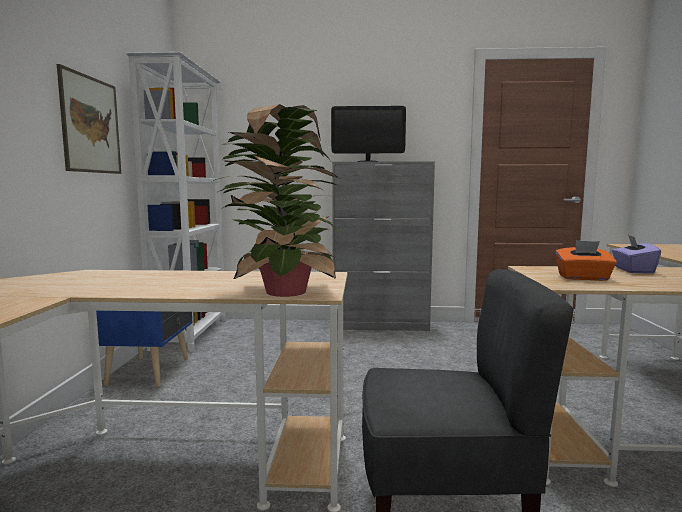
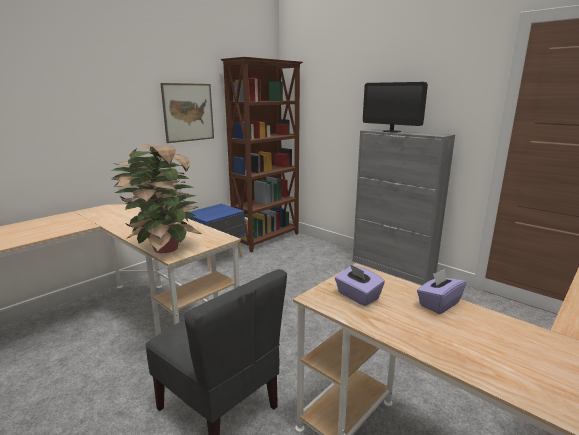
camera: 40 degrees right, 10 degrees up
white bookcase [126,52,226,352] -> brown bookcase [221,57,303,252]
orange tissue box [555,240,617,281] -> purple tissue box [335,264,385,306]

